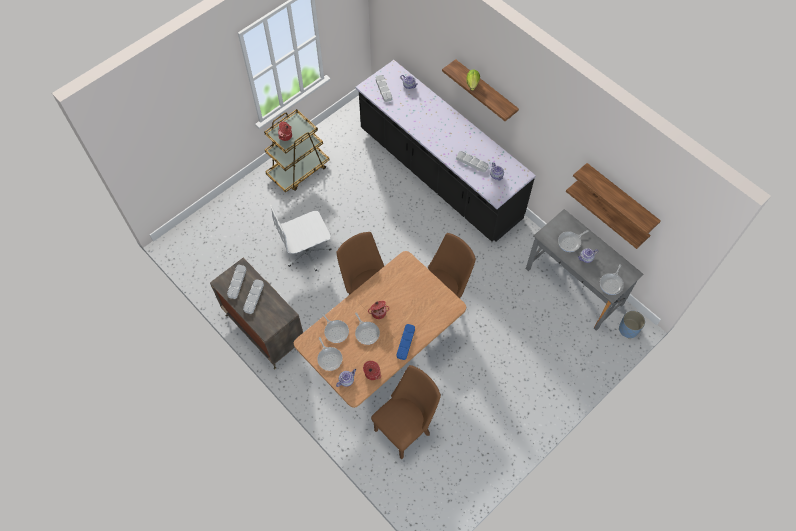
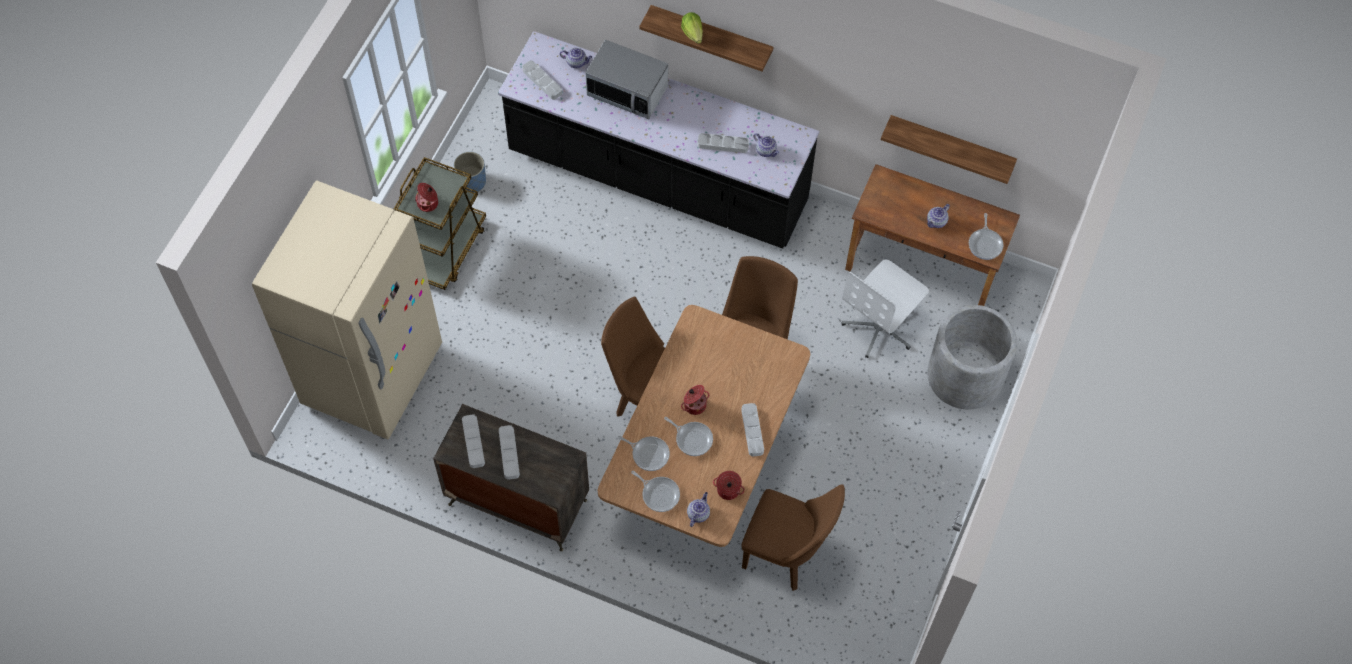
camera: 25 degrees left, 0 degrees up
white office chair [271,205,331,271] -> white office chair moved to [842,259,929,358]
brown chair [371,365,441,460] -> brown chair turned 90 degrees clockwise [742,484,845,591]
blue tray [397,324,415,360] -> grey tray [741,403,764,457]
grey desk [526,209,644,331] -> brown desk [845,164,1020,306]
frying pan [558,230,589,252] -> none
shelf [573,163,661,235] -> none
blue planter [619,311,645,339] -> blue planter moved to [454,152,486,193]
none -> beige fridge [252,180,442,439]
none -> microwave [585,40,668,119]
none -> grey planter [927,305,1017,409]

